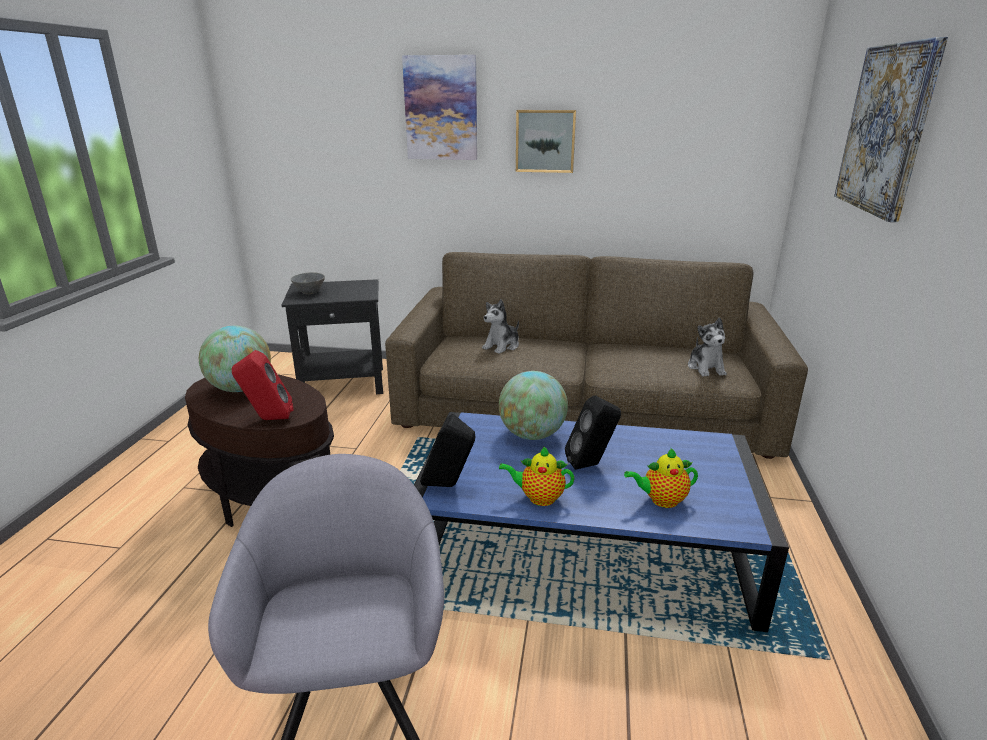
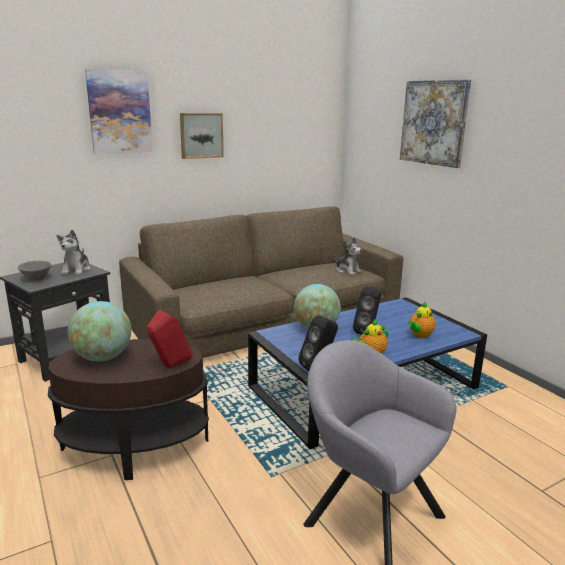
camera: 40 degrees left, 5 degrees down
plush toy [482,299,519,353] -> plush toy moved to [57,230,91,275]

